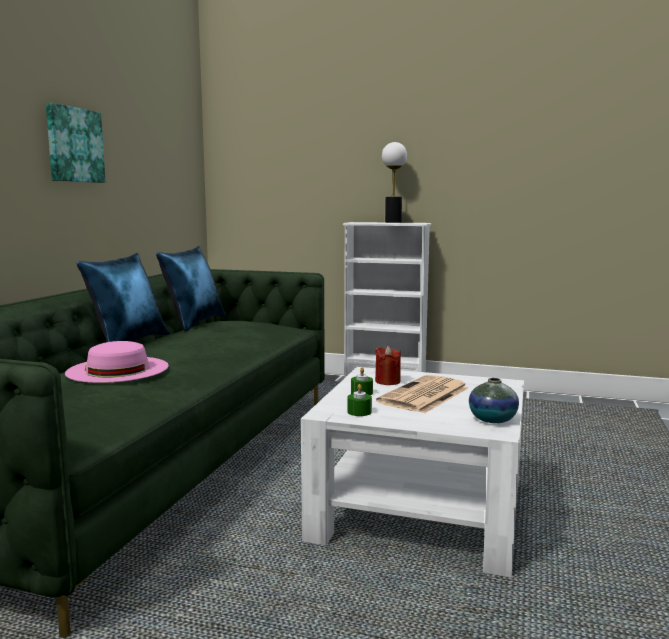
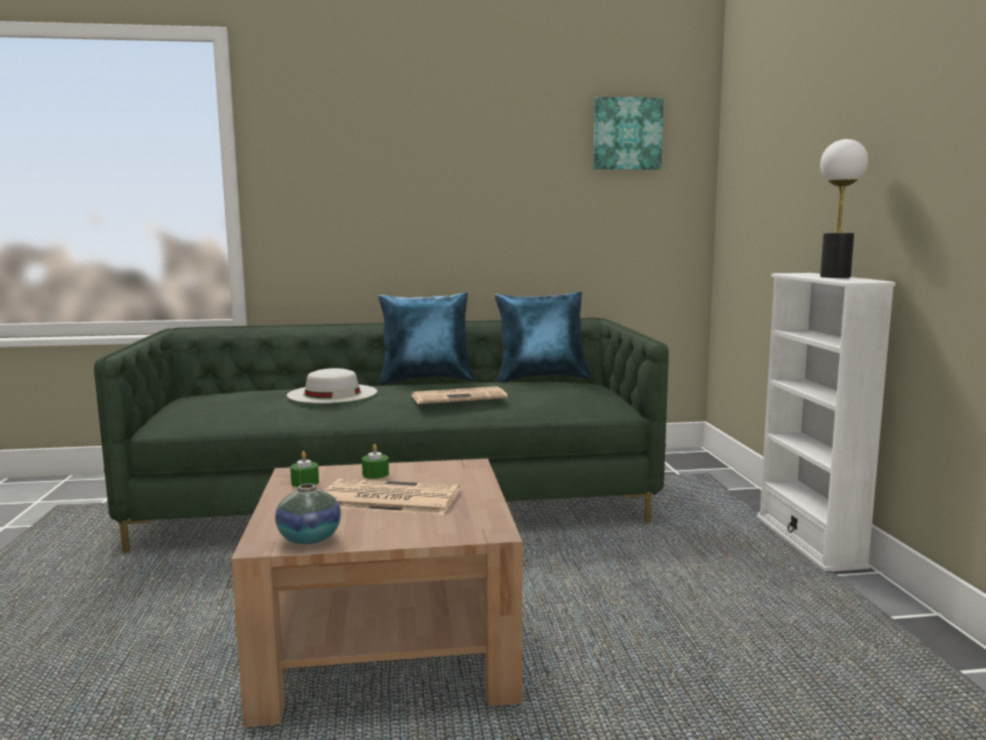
camera: 65 degrees right, 0 degrees up
picture [46,103,105,183] -> picture moved to [593,97,664,170]
pink hat [65,341,169,383] -> white hat [287,368,377,403]
white coffee table [301,367,524,577] -> brown coffee table [231,459,523,727]
red candle [375,345,401,385] -> none
none -> newspaper [411,386,508,404]

